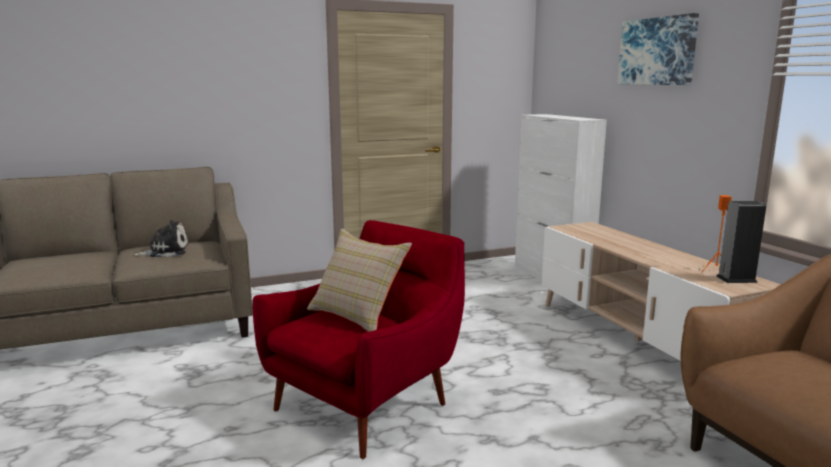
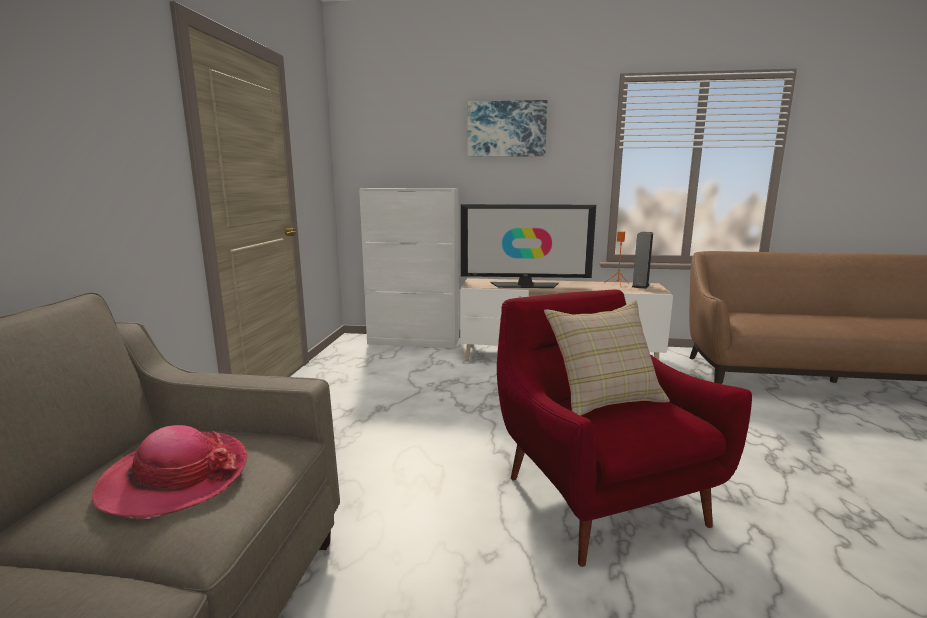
camera: 60 degrees left, 0 degrees up
plush toy [134,220,188,257] -> hat [92,425,248,519]
none -> television [461,204,596,288]

